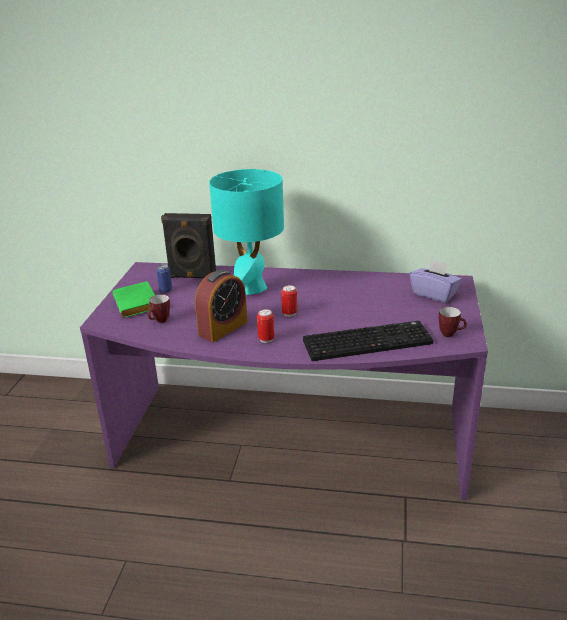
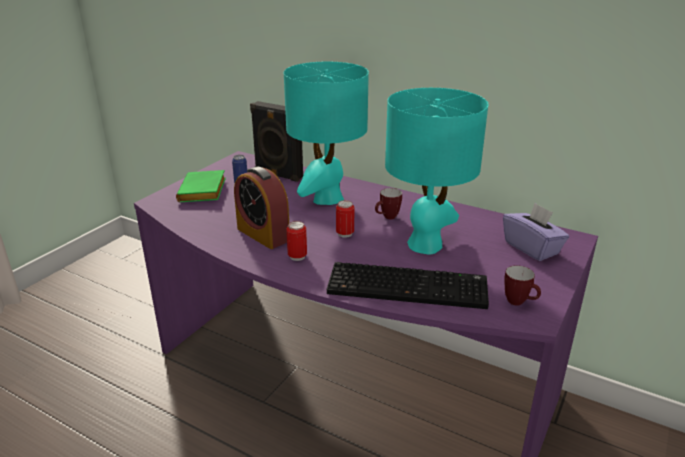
camera: 20 degrees right, 0 degrees up
mug [147,294,170,323] -> mug moved to [375,188,402,219]
alarm clock [195,270,248,342] -> alarm clock turned 75 degrees clockwise [234,167,289,249]
none -> turquoise table lamp [385,88,488,254]

